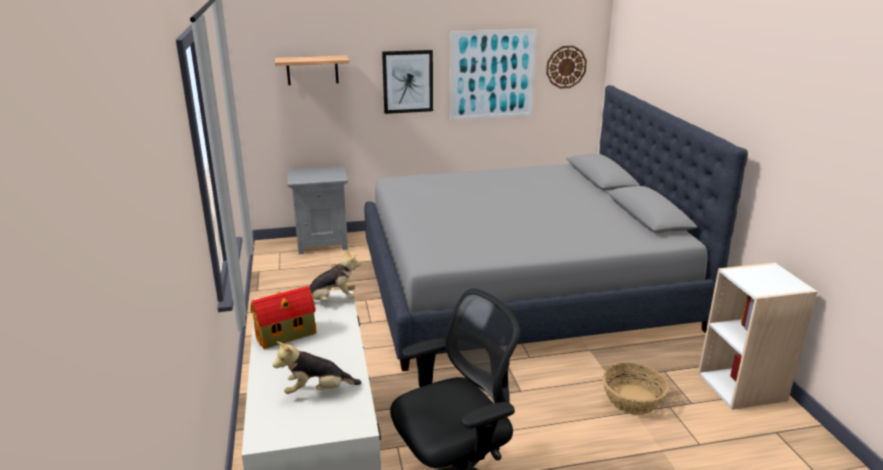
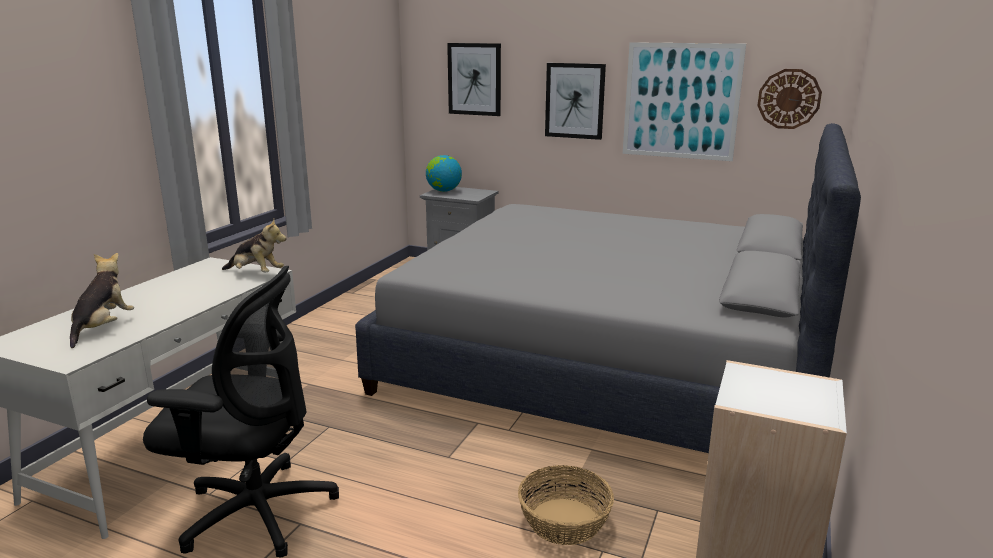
camera: 35 degrees right, 5 degrees down
toy house [250,286,317,349] -> none
plush toy [273,341,362,394] -> plush toy turned 75 degrees clockwise [70,253,134,348]
shelf [275,55,349,85] -> picture [447,43,501,116]
none -> globe [426,155,462,192]

